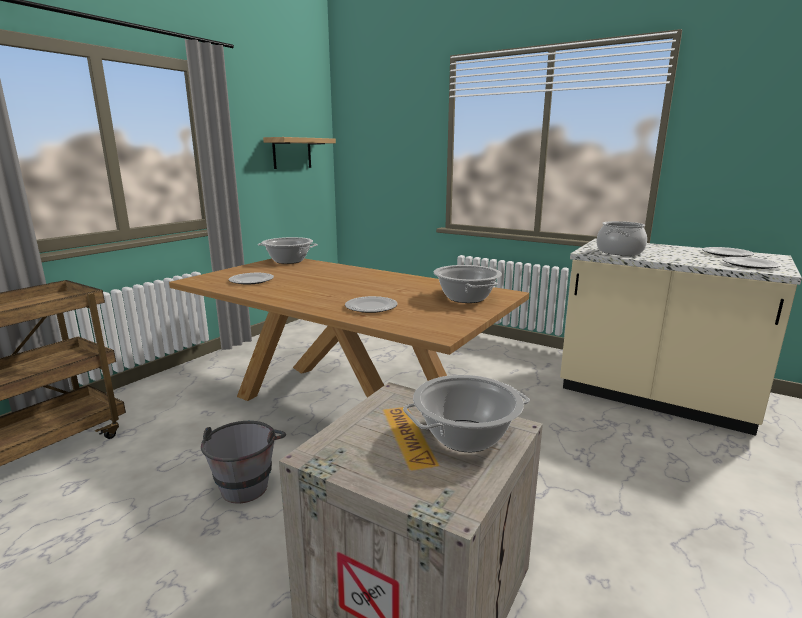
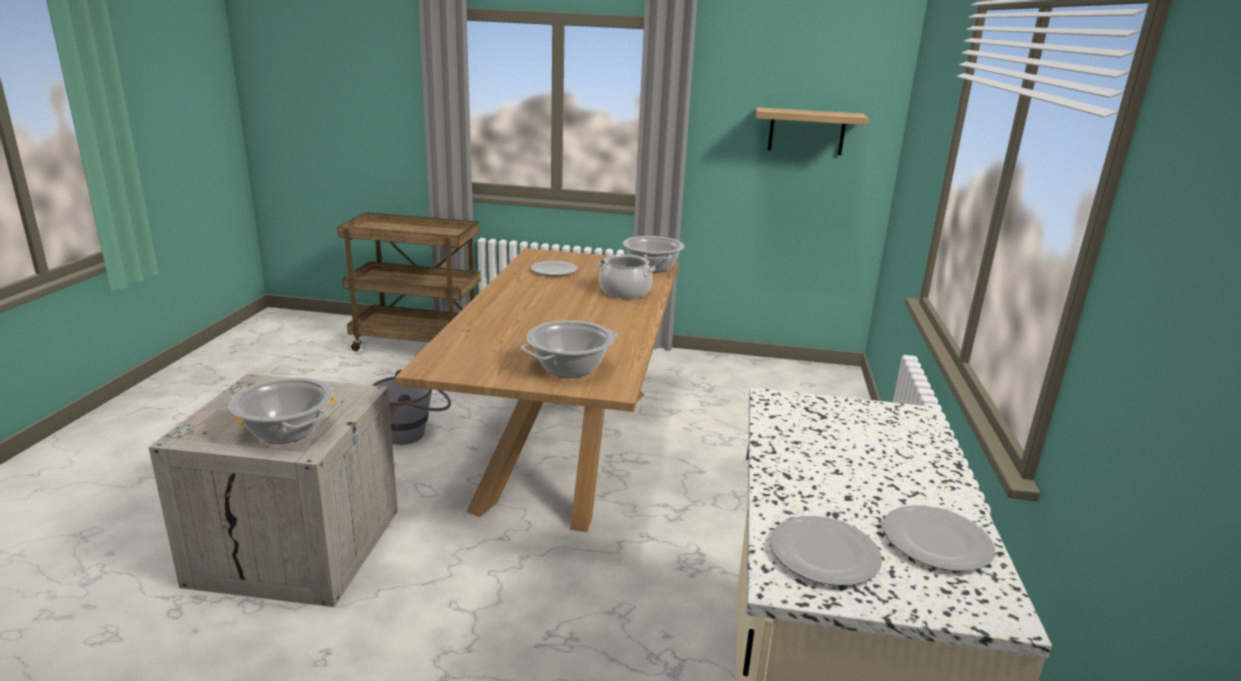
camera: 65 degrees right, 5 degrees up
plate [345,296,397,313] -> none
cooking pot [596,221,647,256] -> cooking pot moved to [597,254,656,299]

